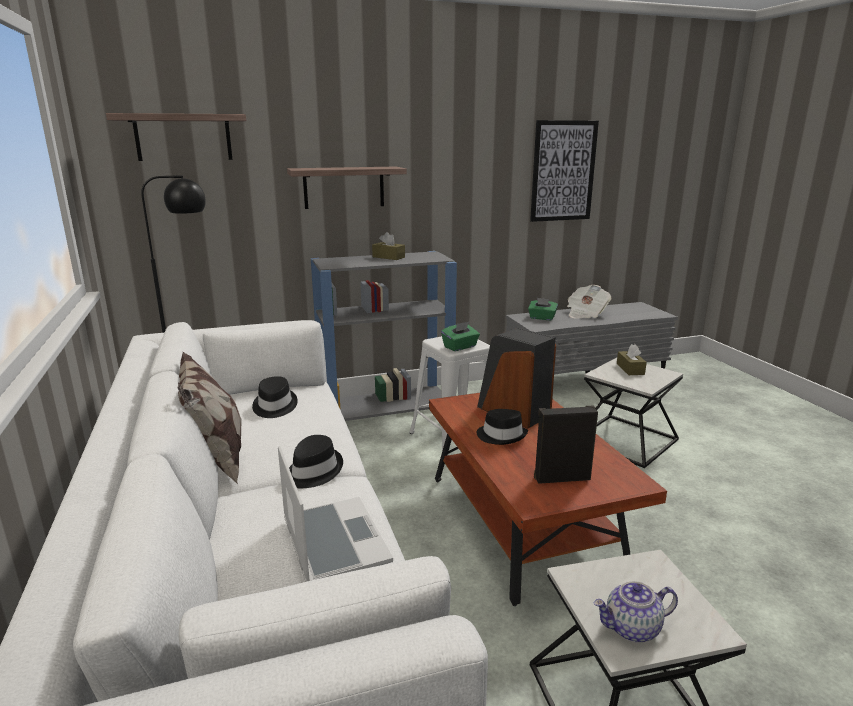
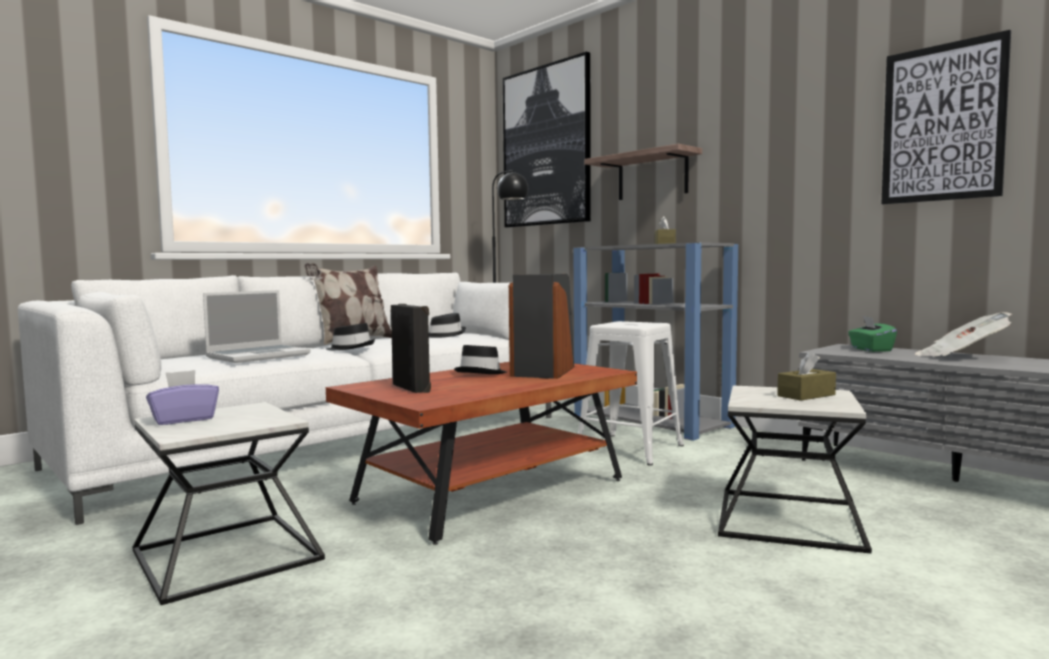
camera: 65 degrees right, 15 degrees down
shelf [106,113,246,161] -> picture [503,52,591,228]
green tissue box [441,322,480,351] -> none
teapot [593,581,678,643] -> purple tissue box [146,370,219,425]

